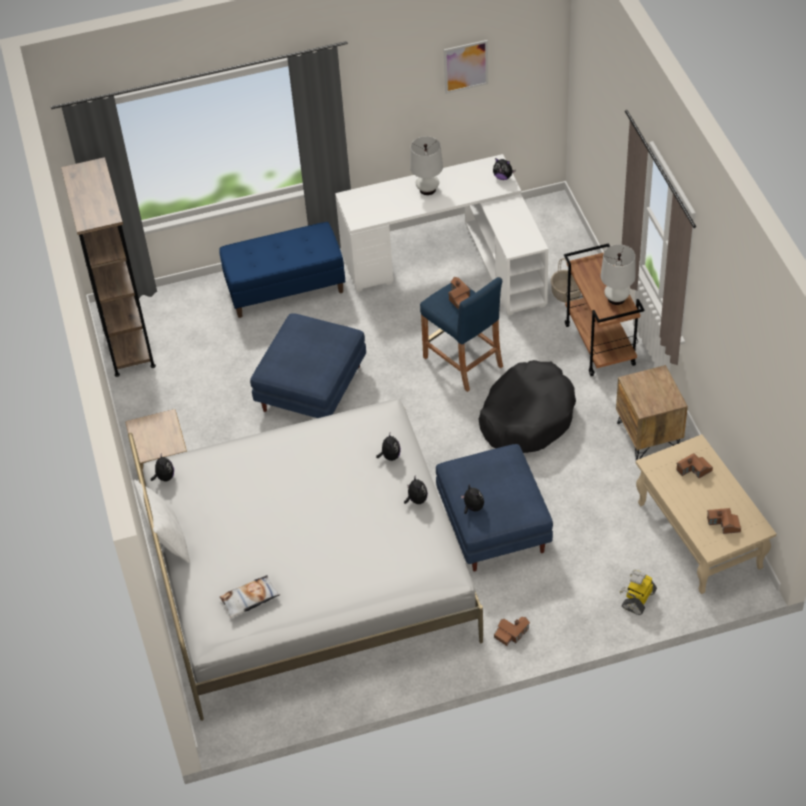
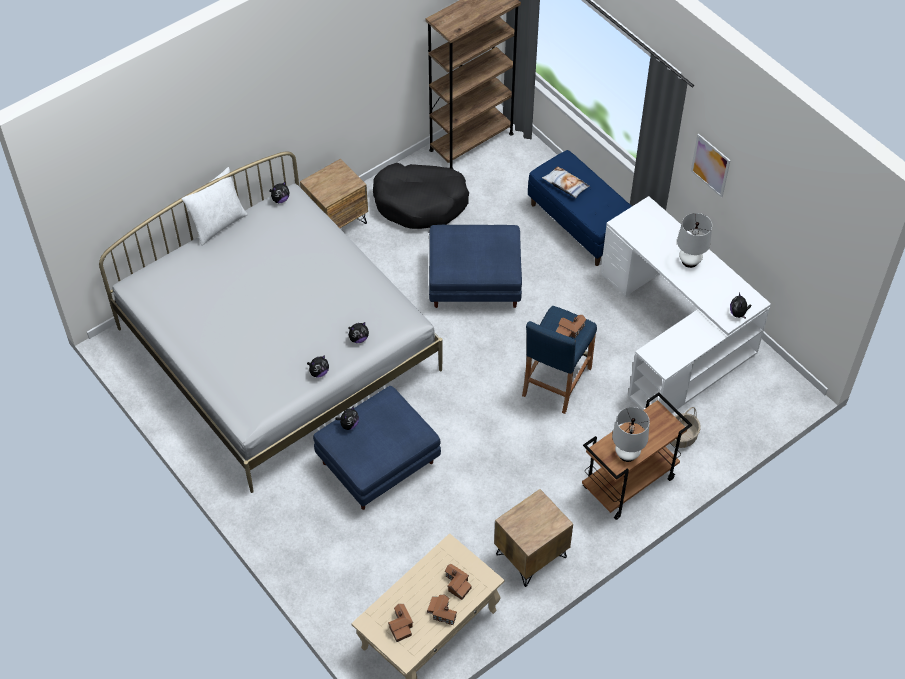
camera: 65 degrees right, 5 degrees up
pillow [220,575,280,618] -> pillow moved to [542,166,590,198]
picture [444,40,488,94] -> picture moved to [691,134,731,198]
black dog bed [478,360,576,453] -> black dog bed moved to [373,163,469,229]
toy house [494,617,530,646] -> toy house moved to [427,594,457,625]
toy robot [620,570,657,615] -> none

